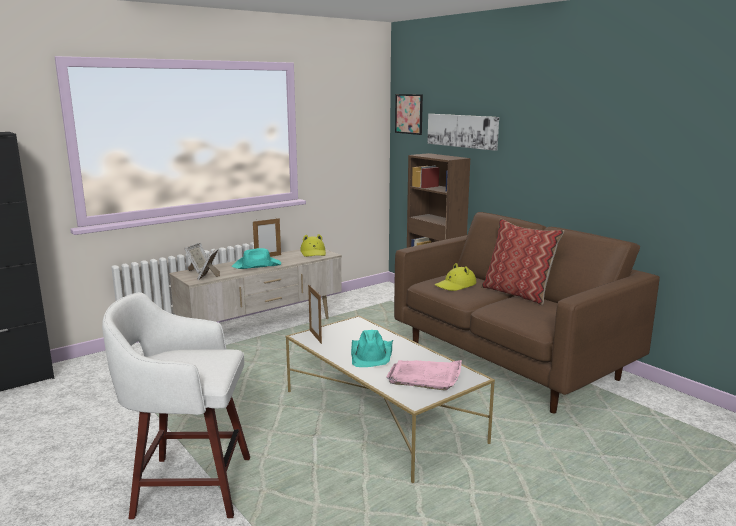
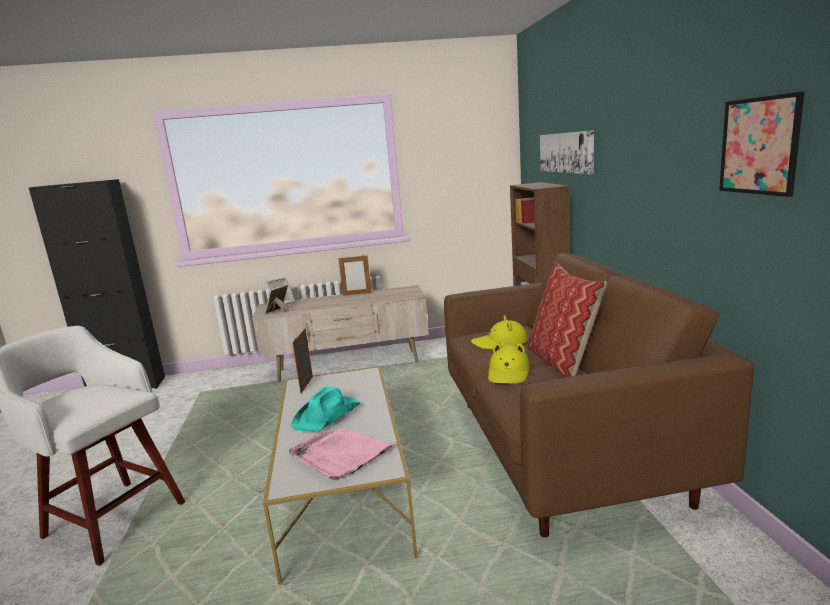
camera: 30 degrees right, 0 degrees up
turquoise hat [232,248,281,269] -> none
yellow hat [300,234,326,257] -> yellow hat moved to [488,342,530,384]
picture [395,94,423,135] -> picture moved to [719,92,804,197]

